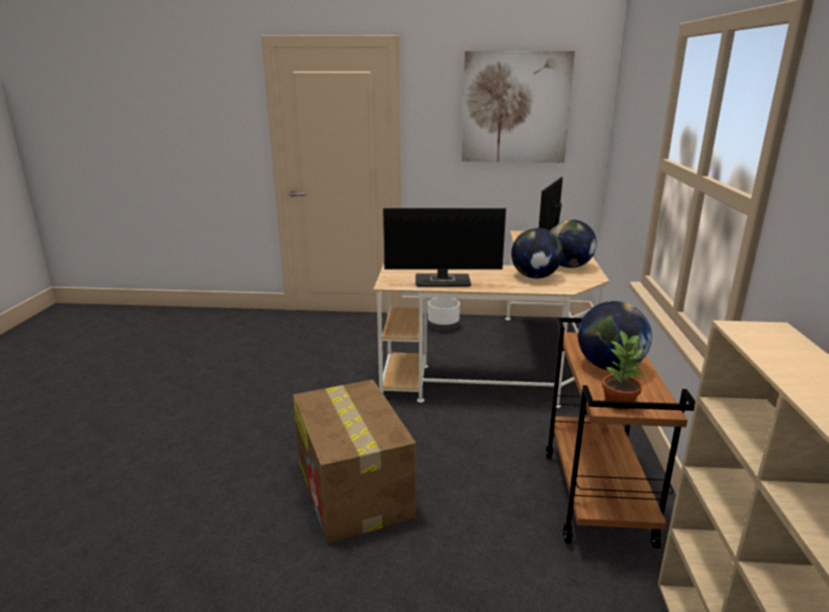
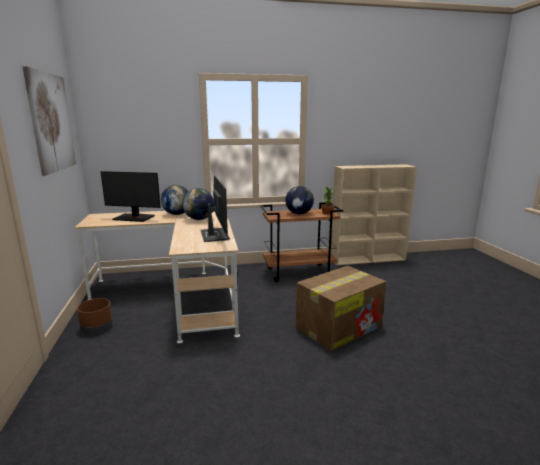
camera: 105 degrees left, 5 degrees down
white planter [428,298,460,331] -> brown planter [77,298,113,332]

